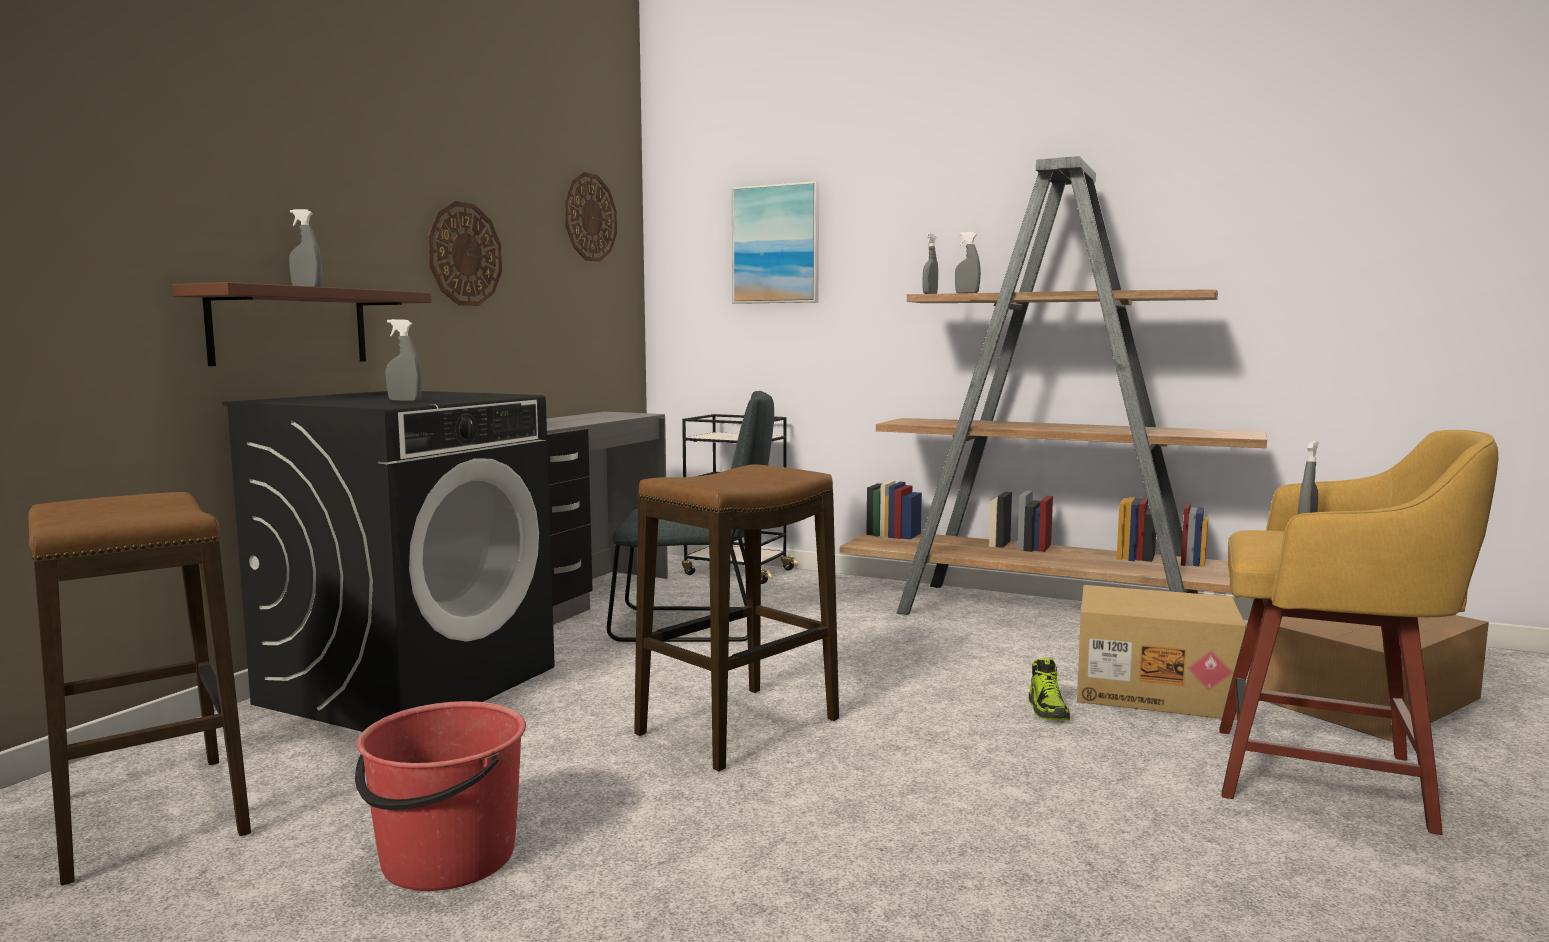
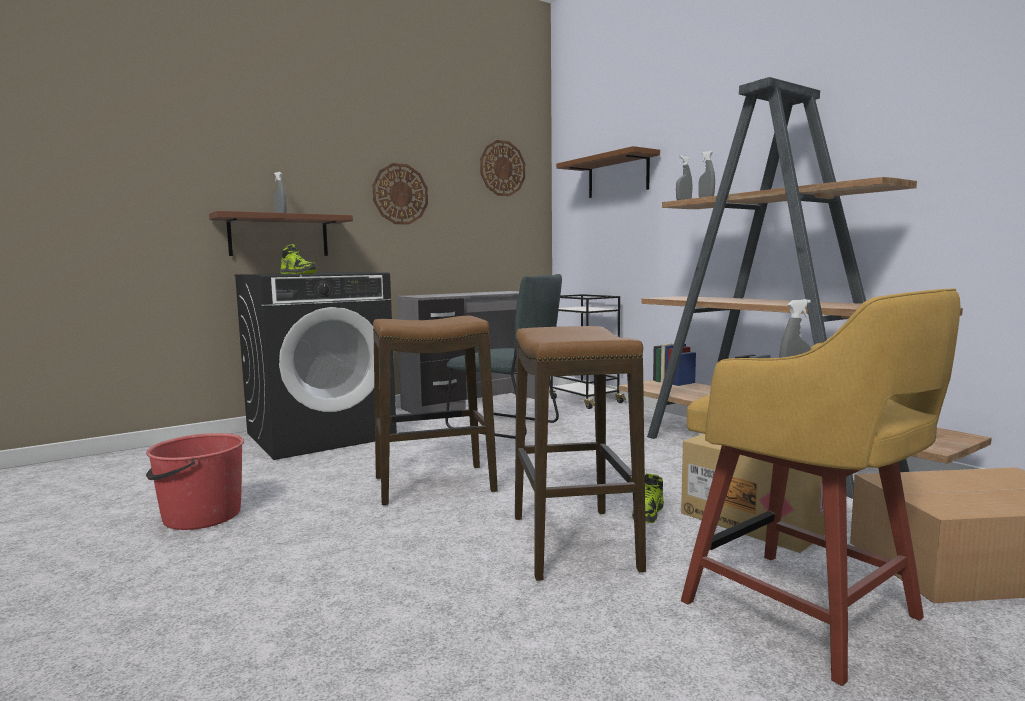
camera: 30 degrees right, 0 degrees up
stool [28,492,251,885] -> stool moved to [515,326,646,581]
grey spray bottle [386,319,422,402] -> shoe [280,244,316,274]
picture [732,181,819,304] -> brown shelf [556,146,660,198]

